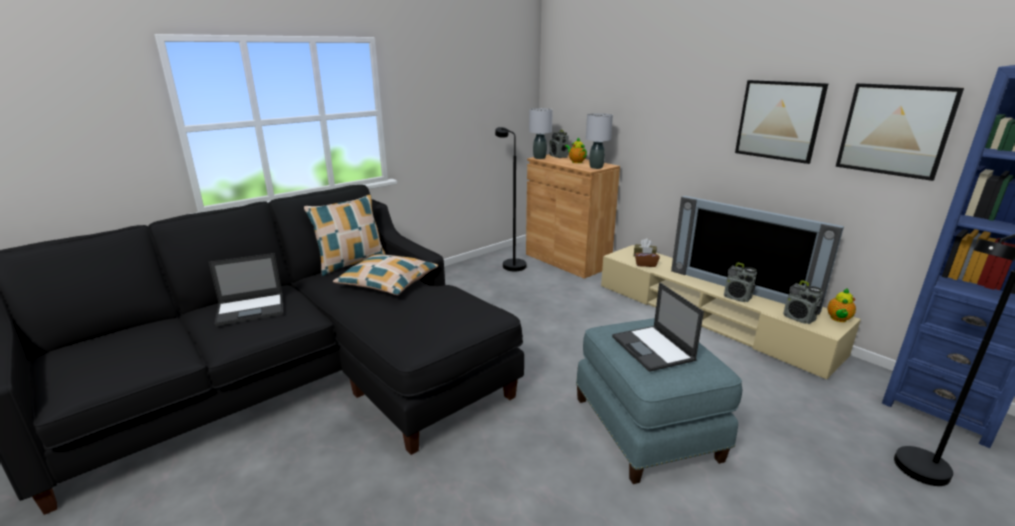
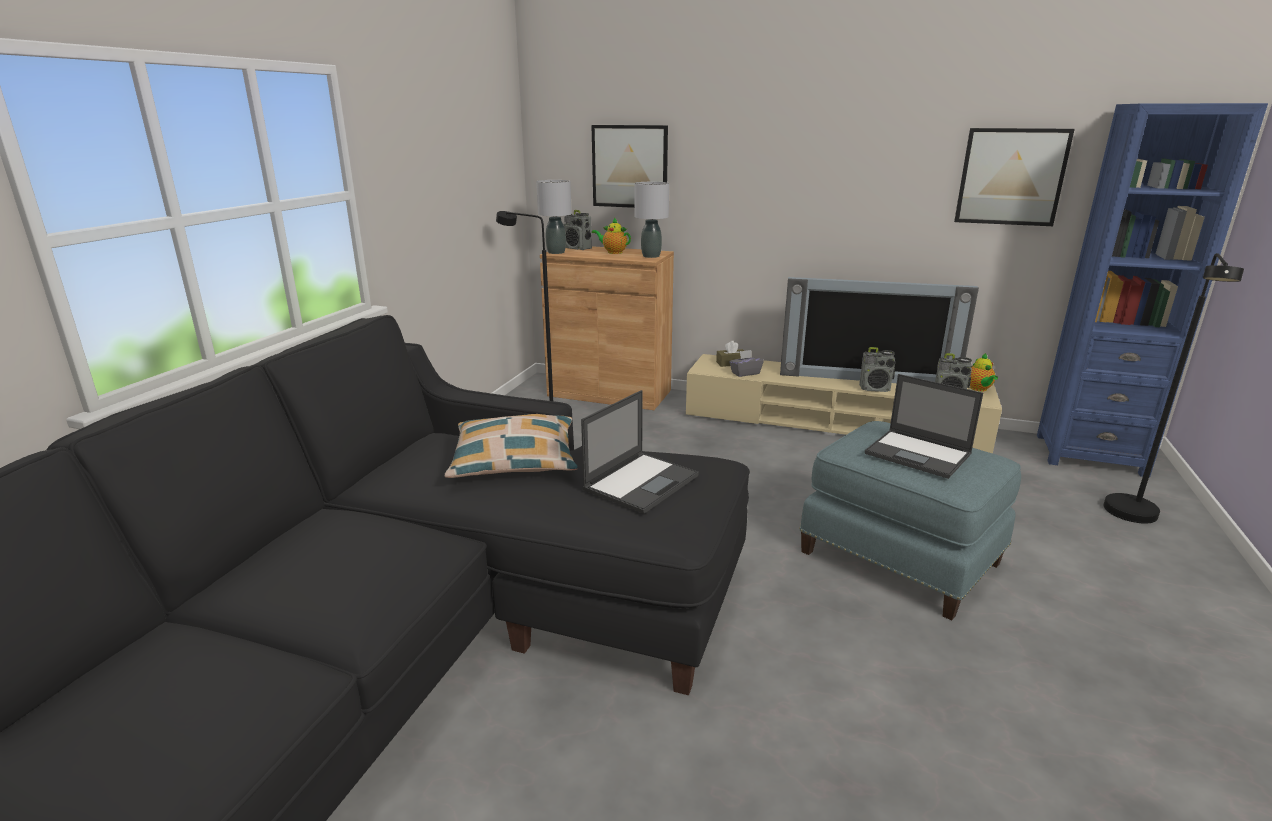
camera: 30 degrees left, 0 degrees up
laptop [209,253,283,326] -> laptop moved to [581,390,699,514]
pillow [304,195,386,276] -> none
brown tissue box [635,247,660,267] -> grey tissue box [729,350,764,377]
picture [735,80,828,164] -> picture moved to [591,125,668,208]

